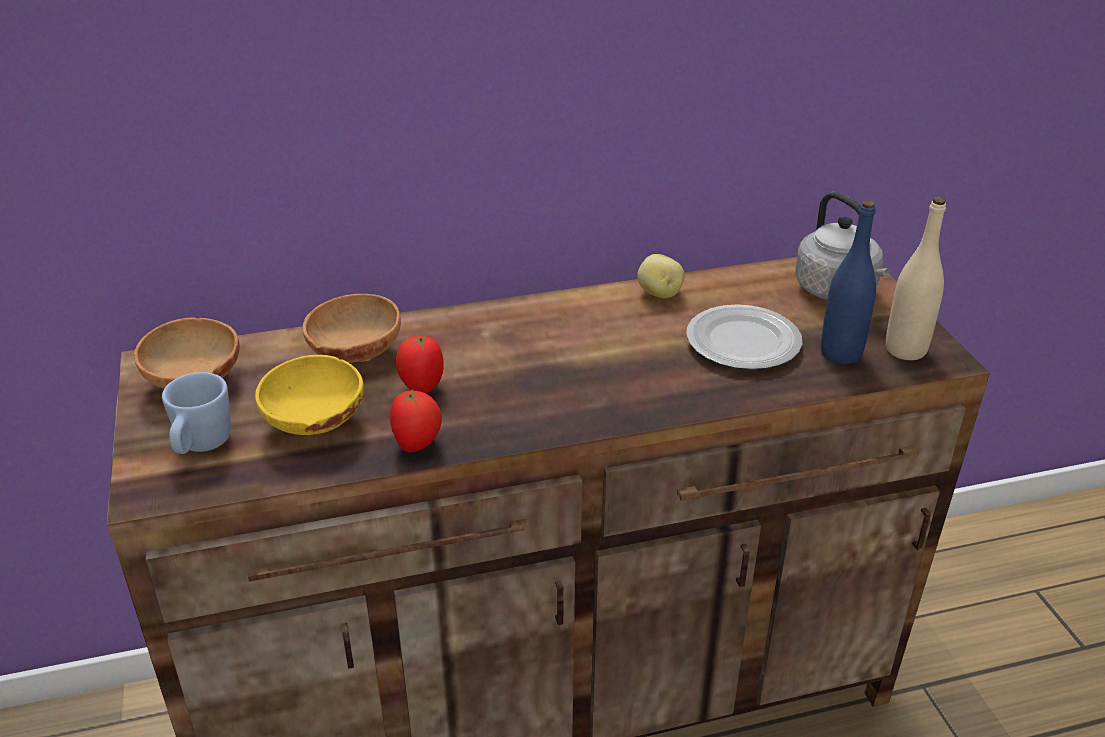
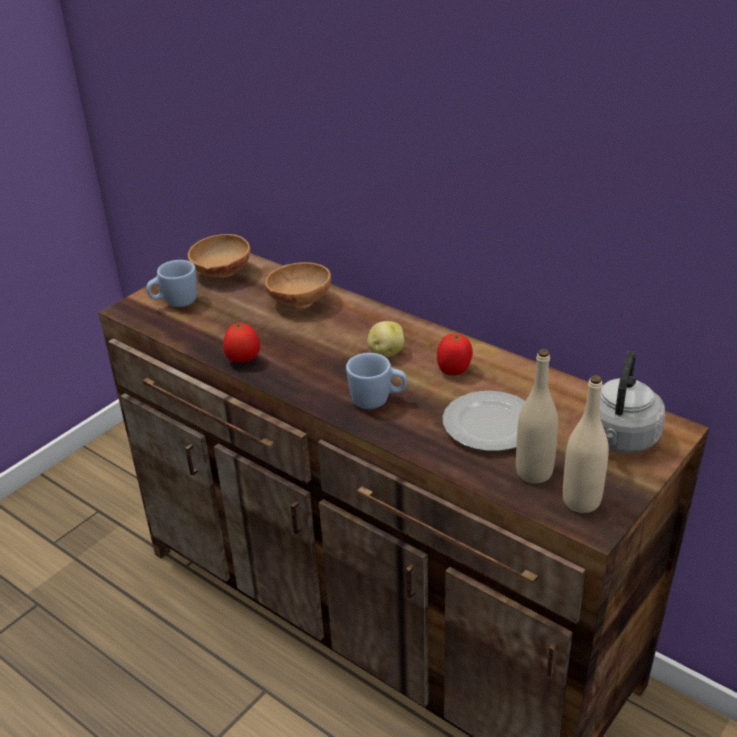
camera: 55 degrees right, 0 degrees up
yellow bowl [255,355,364,435] -> none
tomato [396,334,444,394] -> tomato moved to [437,333,473,375]
potato [637,254,685,298] -> potato moved to [367,321,405,358]
blue bottle [821,200,876,364] -> beige bottle [516,349,558,484]
none -> blue mug [346,353,407,409]

